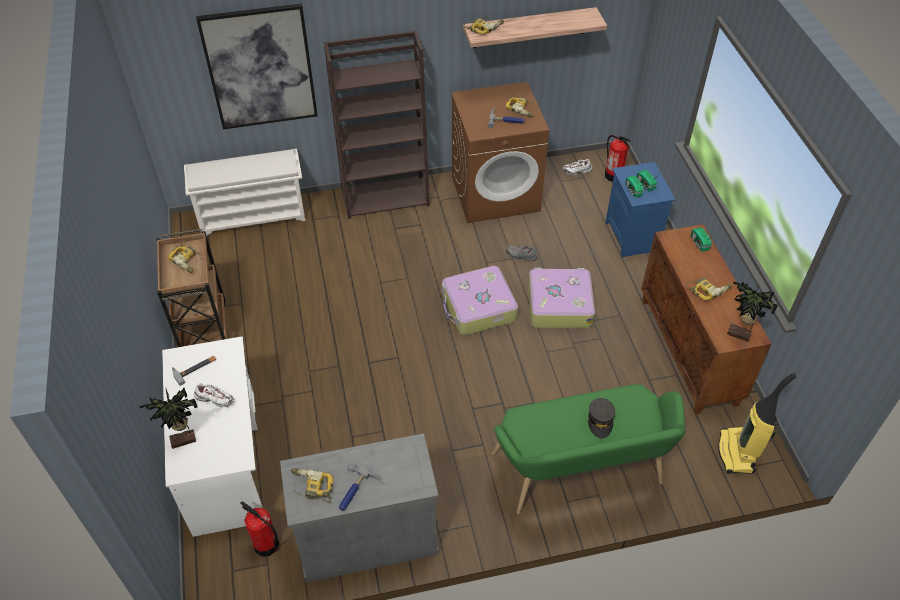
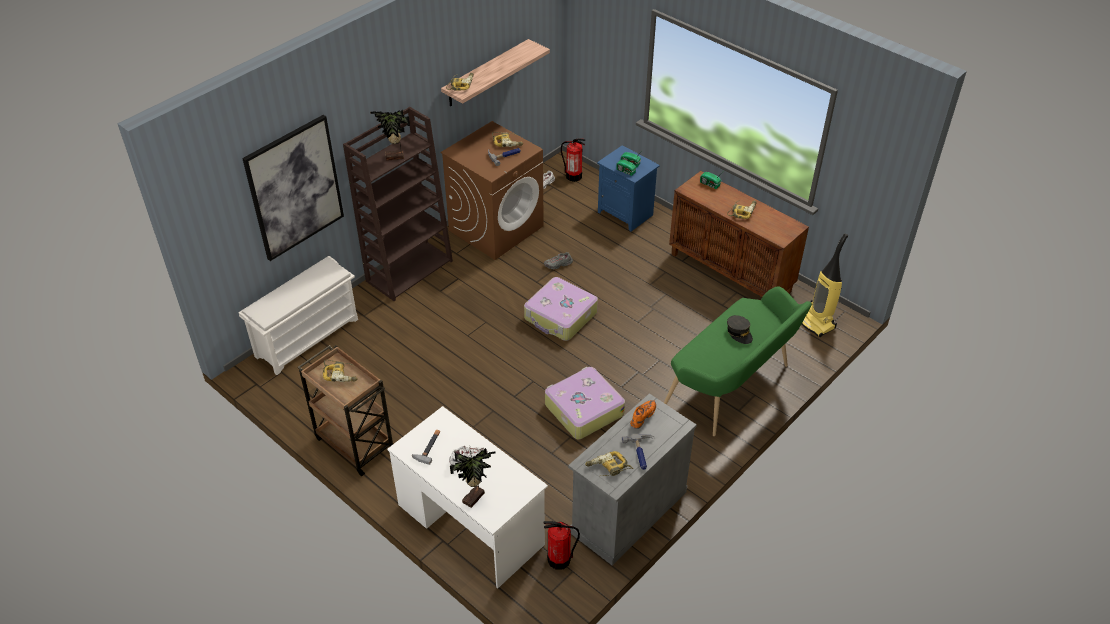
camera: 35 degrees left, 5 degrees down
suitcase [528,268,595,328] -> suitcase moved to [545,367,625,440]
potted plant [727,281,778,342] -> potted plant moved to [370,110,410,161]
none -> orange shoe [630,400,656,429]

